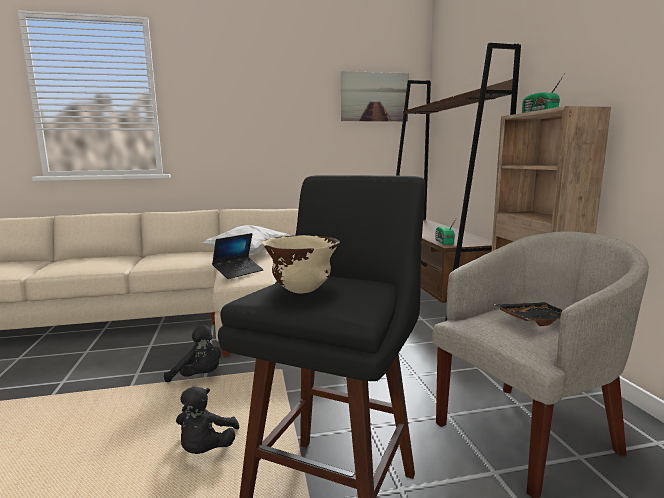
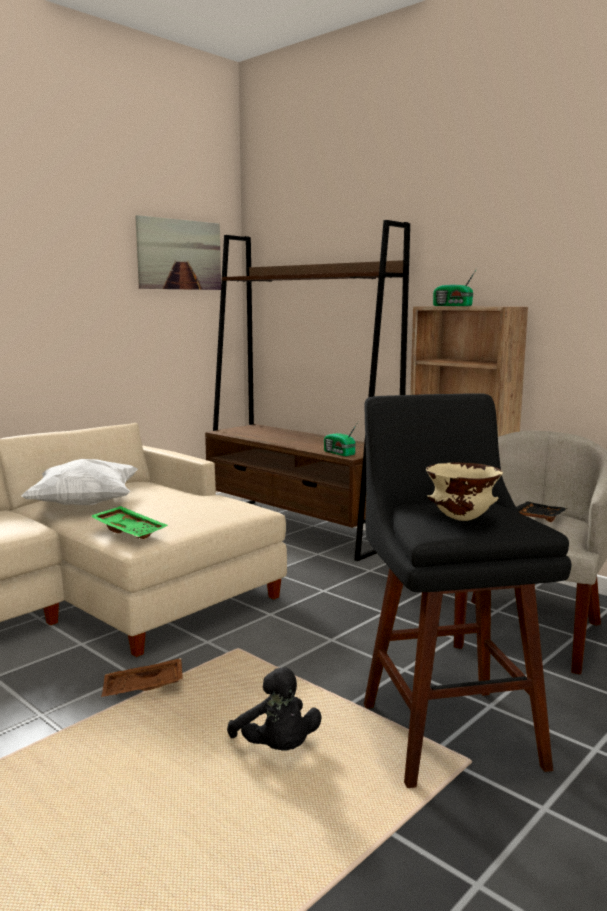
camera: 35 degrees left, 0 degrees up
black plush toy [164,325,221,382] -> brown tray [101,658,183,697]
laptop [212,233,264,279] -> green tray [90,506,168,539]

